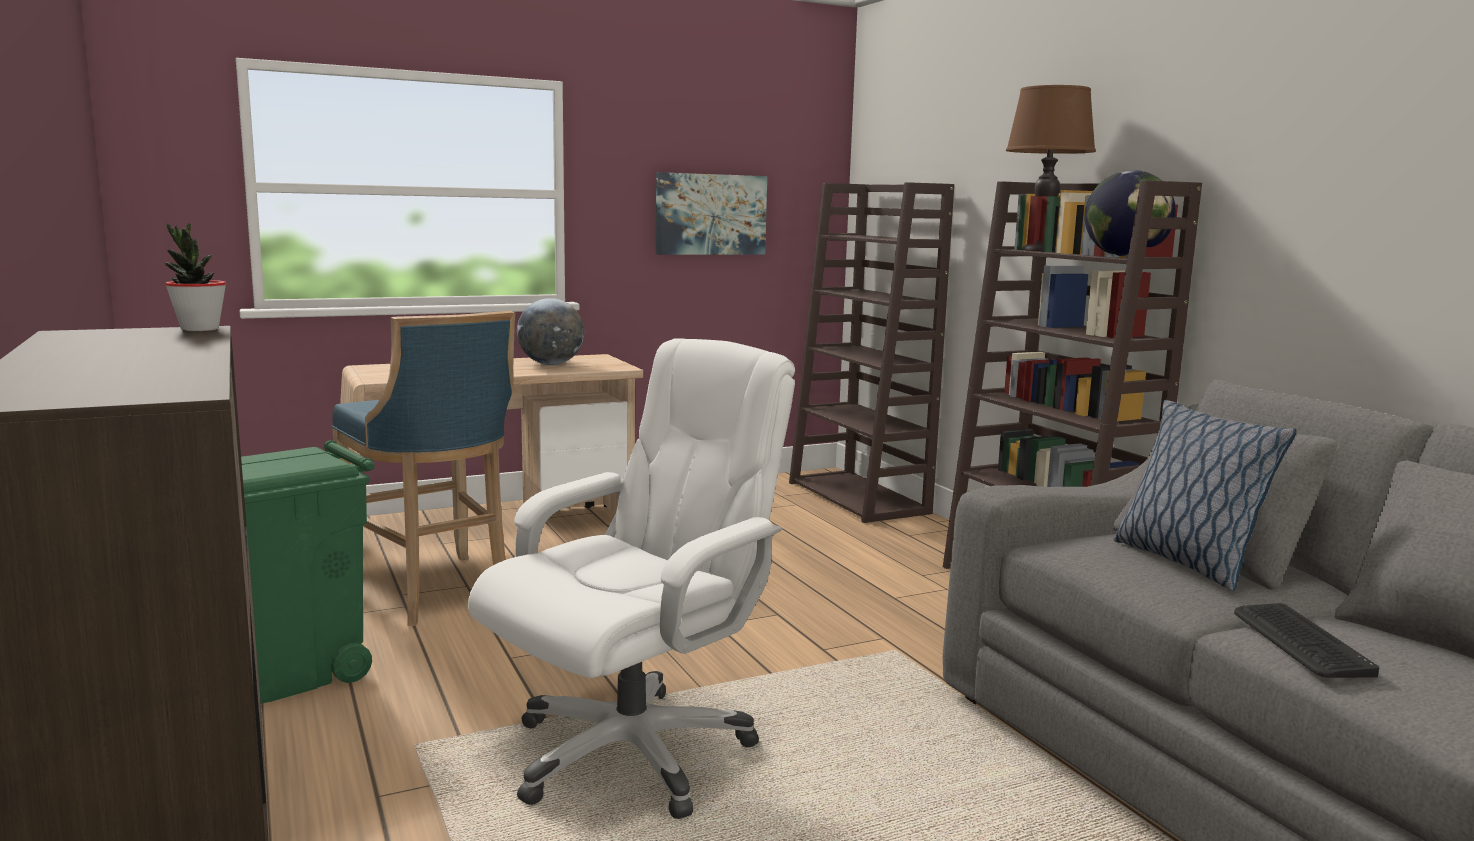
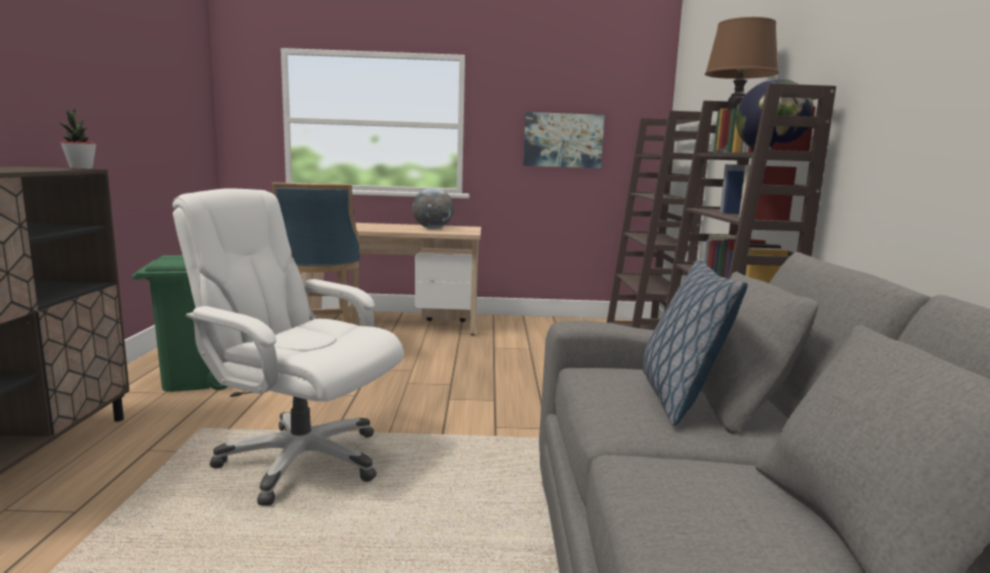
camera: 25 degrees right, 0 degrees up
white office chair [468,338,795,819] -> white office chair turned 135 degrees counterclockwise [172,188,404,506]
keyboard [1234,603,1379,678] -> none

